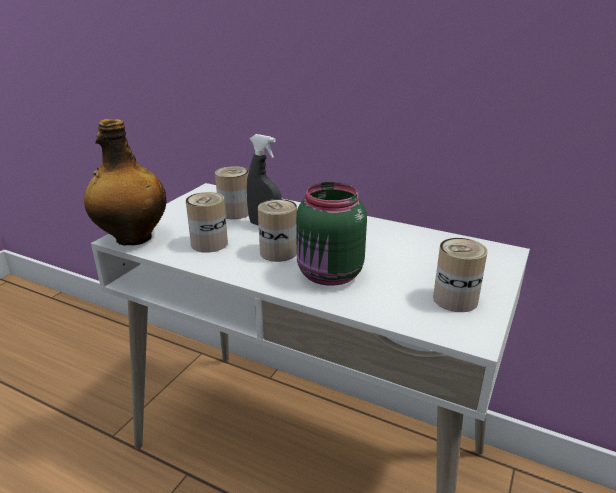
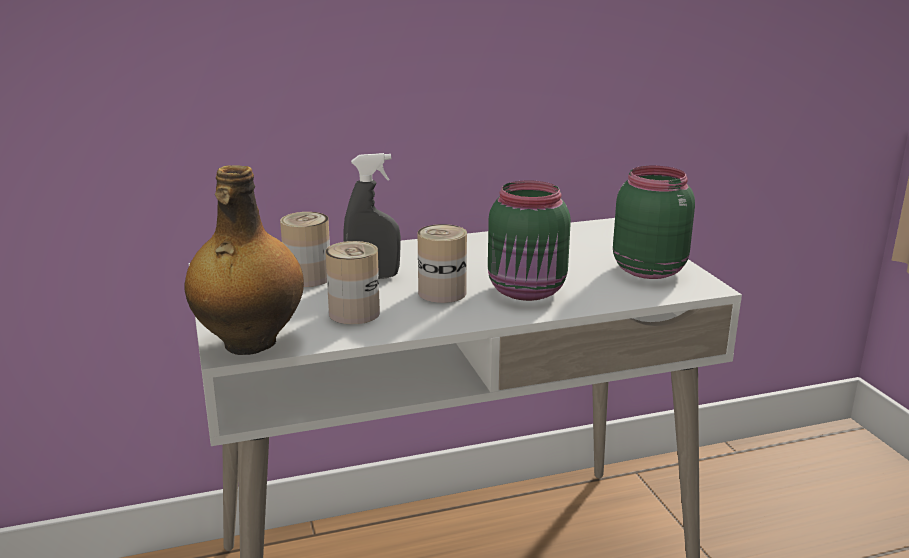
camera: 45 degrees left, 5 degrees down
can [433,238,488,312] -> green jar [613,166,695,279]

